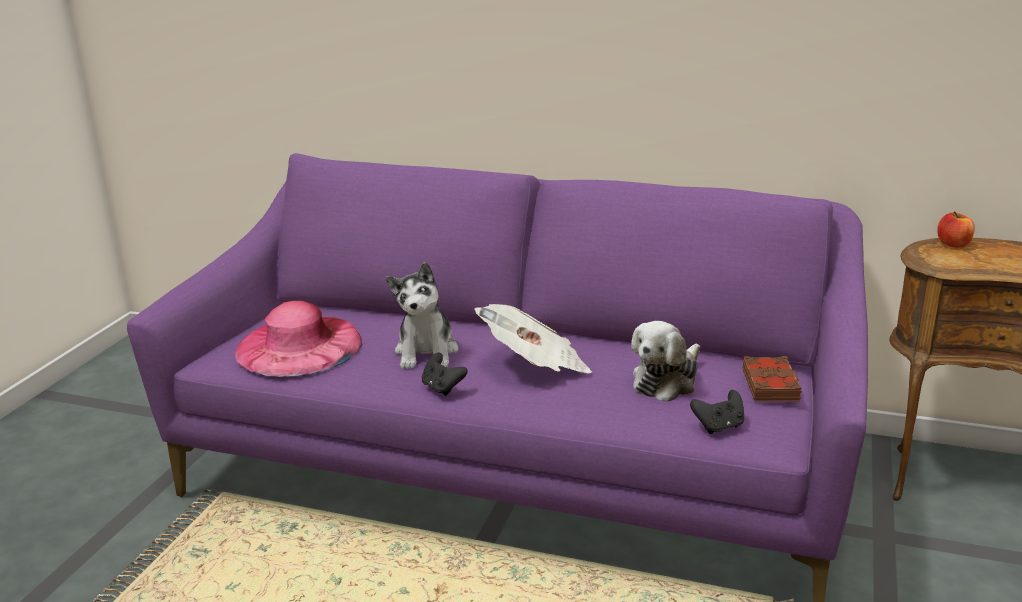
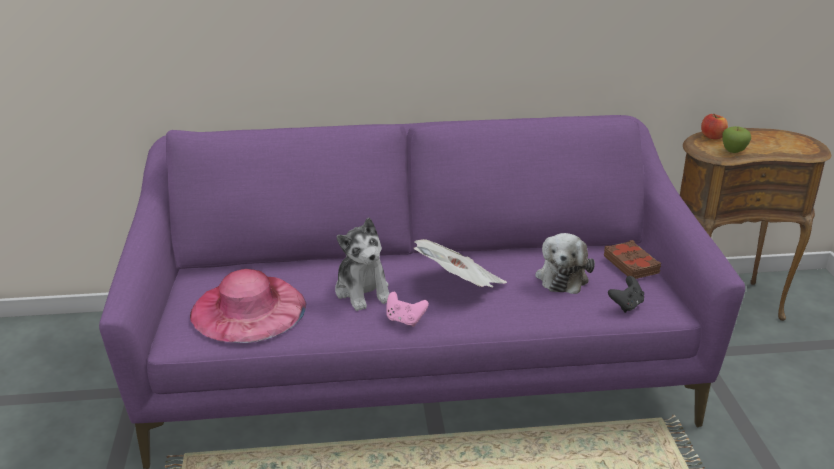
camera: 25 degrees left, 5 degrees up
black game controller [422,353,468,396] -> pink game controller [386,291,429,327]
none -> apple [722,126,751,153]

